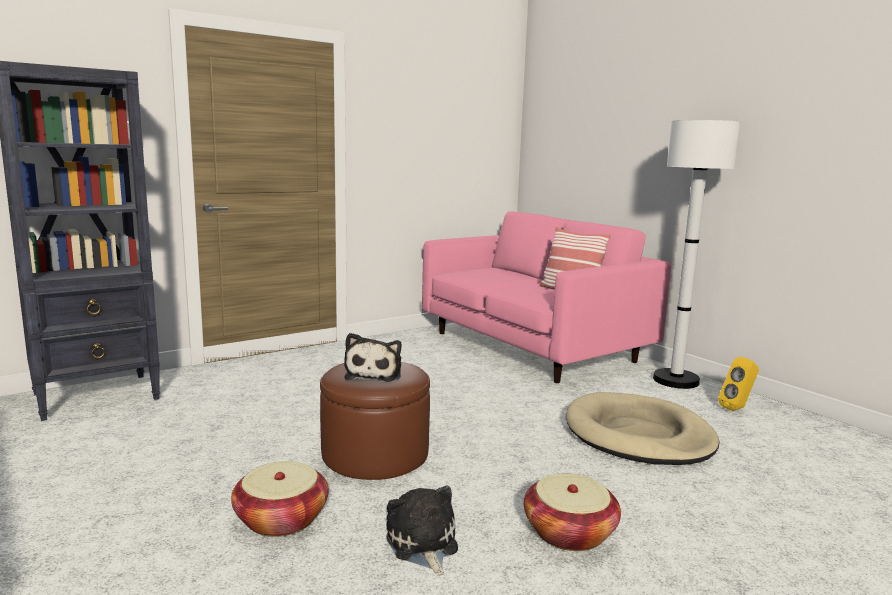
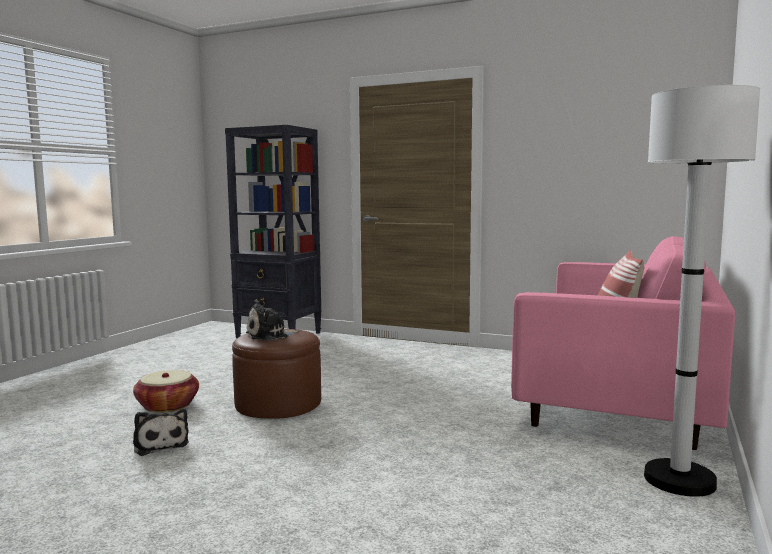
camera: 60 degrees right, 5 degrees down
plush toy [386,485,458,575] -> plush toy turned 105 degrees clockwise [133,409,189,456]
basket [524,474,621,551] -> none
beige dog bed [566,392,719,465] -> none
yellow speaker [718,357,759,411] -> none

